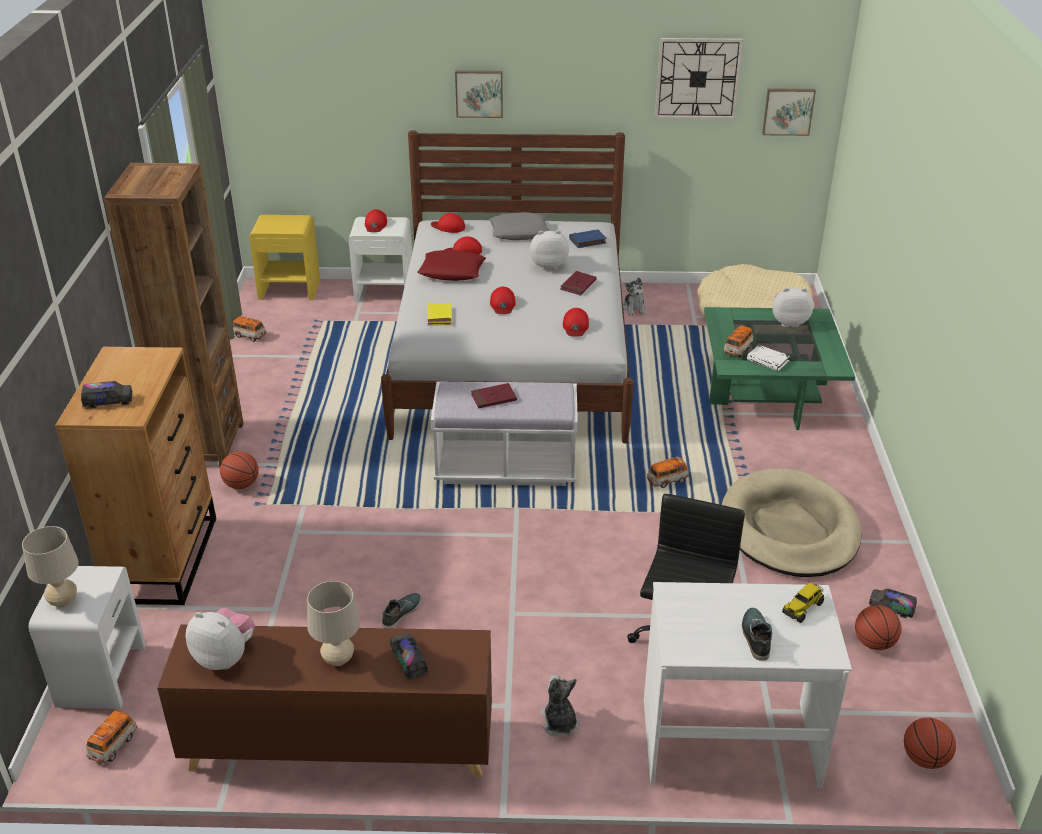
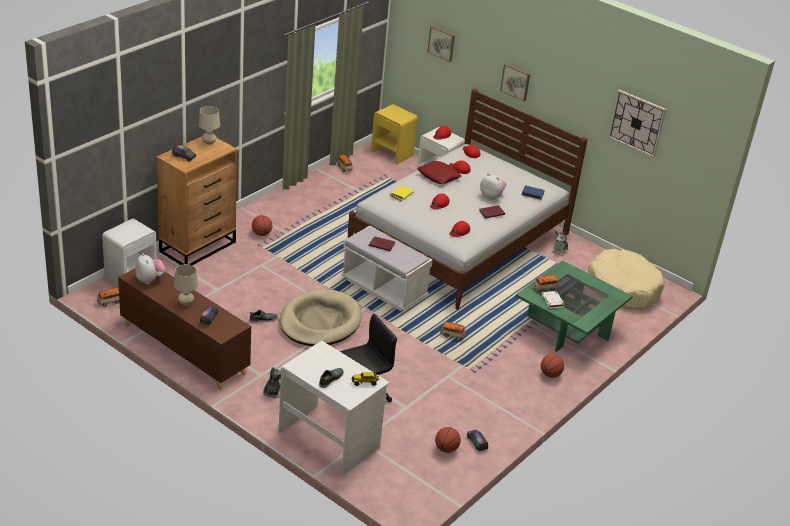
camera: 35 degrees right, 0 degrees up
beige table lamp [22,526,79,607] -> beige table lamp moved to [198,106,220,145]
brown bookcase [104,163,244,466] -> none
grey pillow [489,212,549,240] -> none
beige dog bed [722,468,861,577] -> beige dog bed moved to [280,289,362,346]
picture [762,88,816,136] -> picture moved to [427,25,455,62]
plush toy [772,288,814,327] -> none
basketball [904,718,956,769] -> basketball moved to [541,354,564,378]

